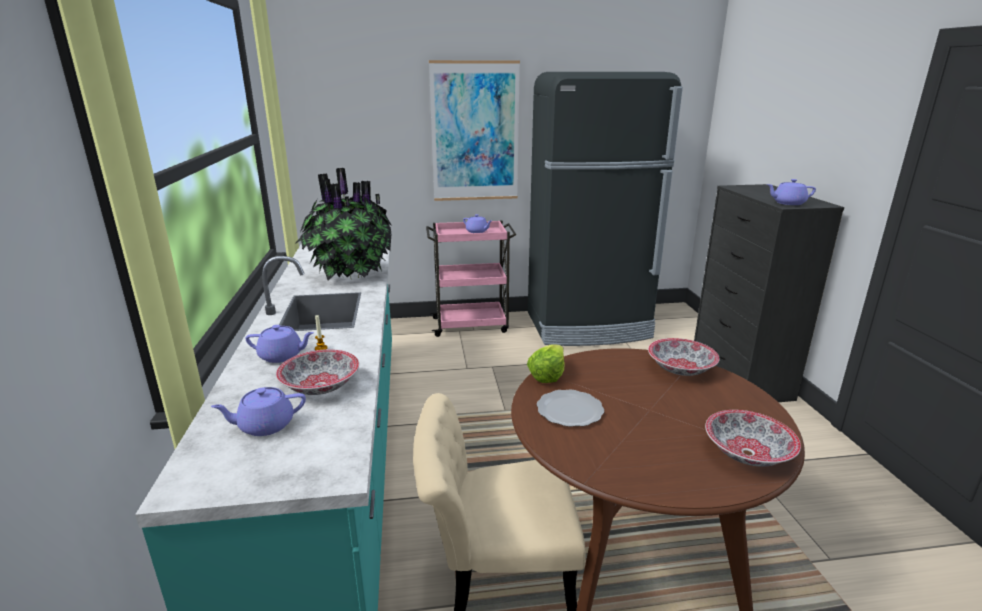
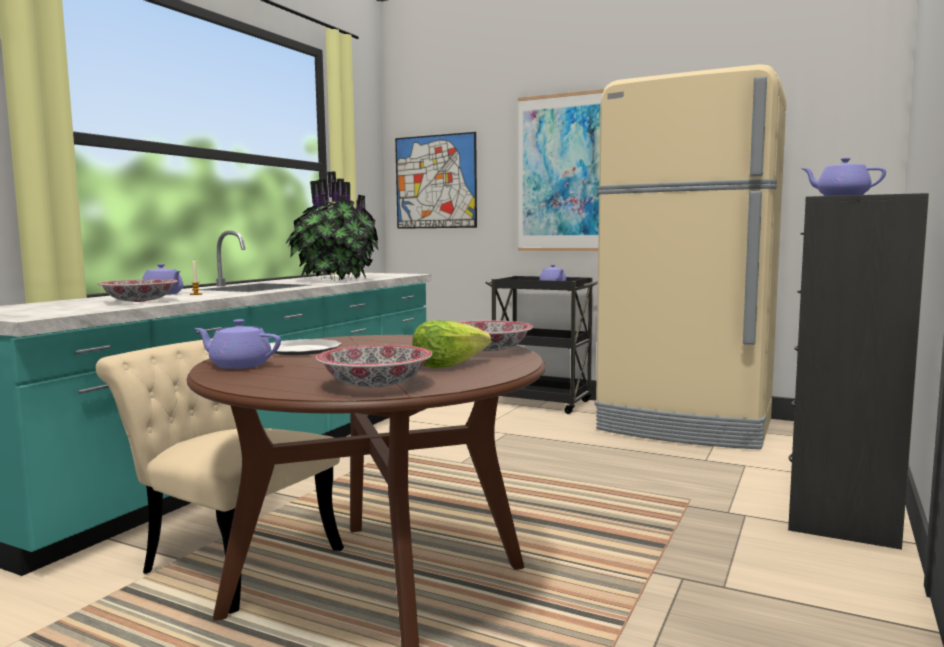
camera: 35 degrees right, 15 degrees down
purple teapot [211,387,306,436] -> purple teapot moved to [194,319,281,369]
pink cart [426,221,516,337] -> black cart [486,276,598,414]
lettuce [527,345,564,383] -> lettuce moved to [412,320,491,368]
black fridge [528,72,683,346] -> beige fridge [594,64,786,449]
none -> picture [395,132,477,229]

